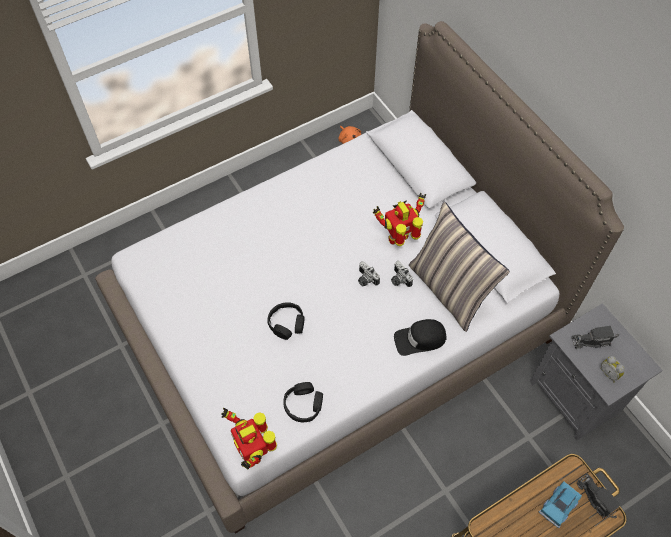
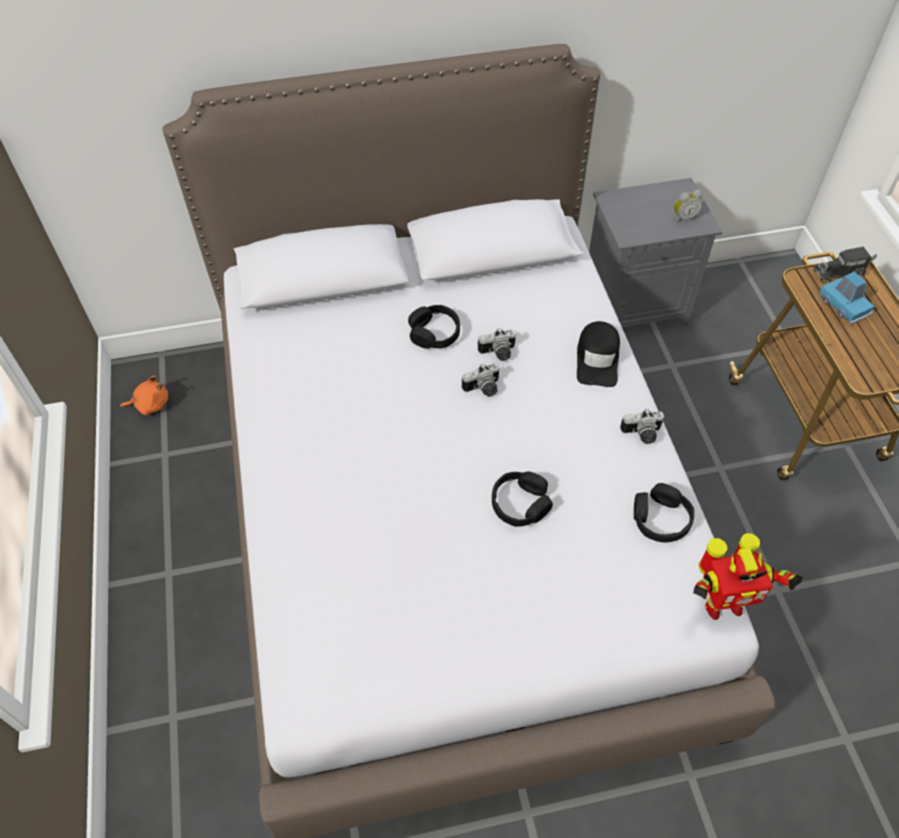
camera: 70 degrees left, 5 degrees down
toy robot [373,193,426,246] -> black headphones [408,305,460,349]
pillow [409,202,510,332] -> none
toy truck [572,326,619,349] -> none
none -> camera [620,409,664,444]

